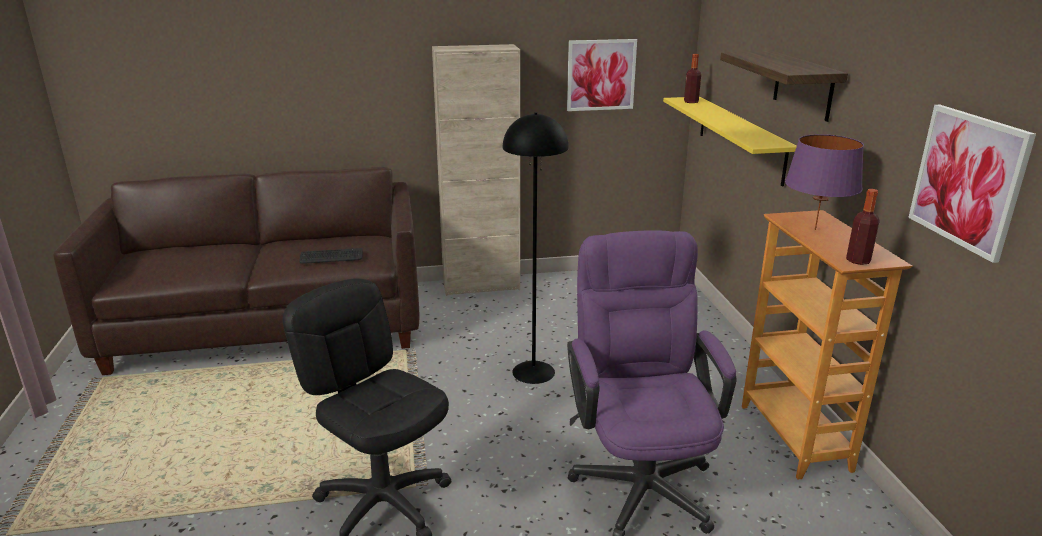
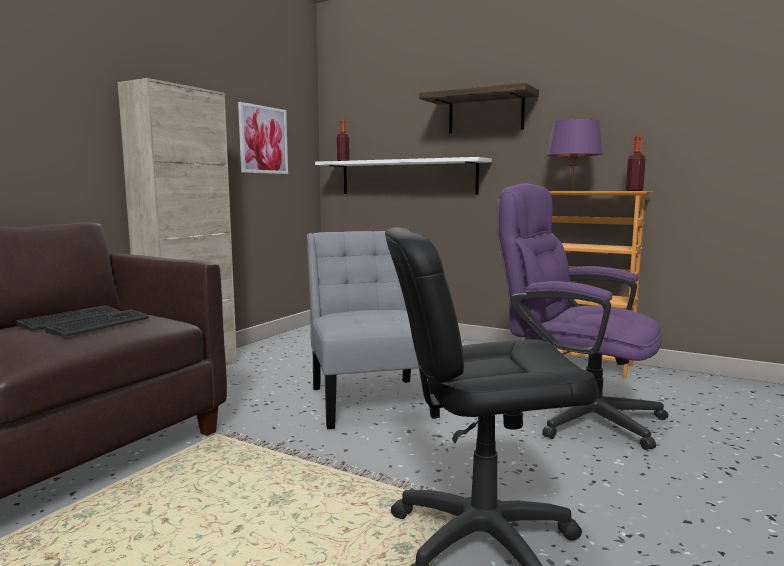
camera: 50 degrees left, 15 degrees down
black floor lamp [503,112,569,384] -> grey chair [307,231,440,429]
yellow shelf [663,97,797,187] -> white shelf [315,157,492,195]
picture [908,105,1036,263] -> none
none -> keyboard [16,306,120,330]

